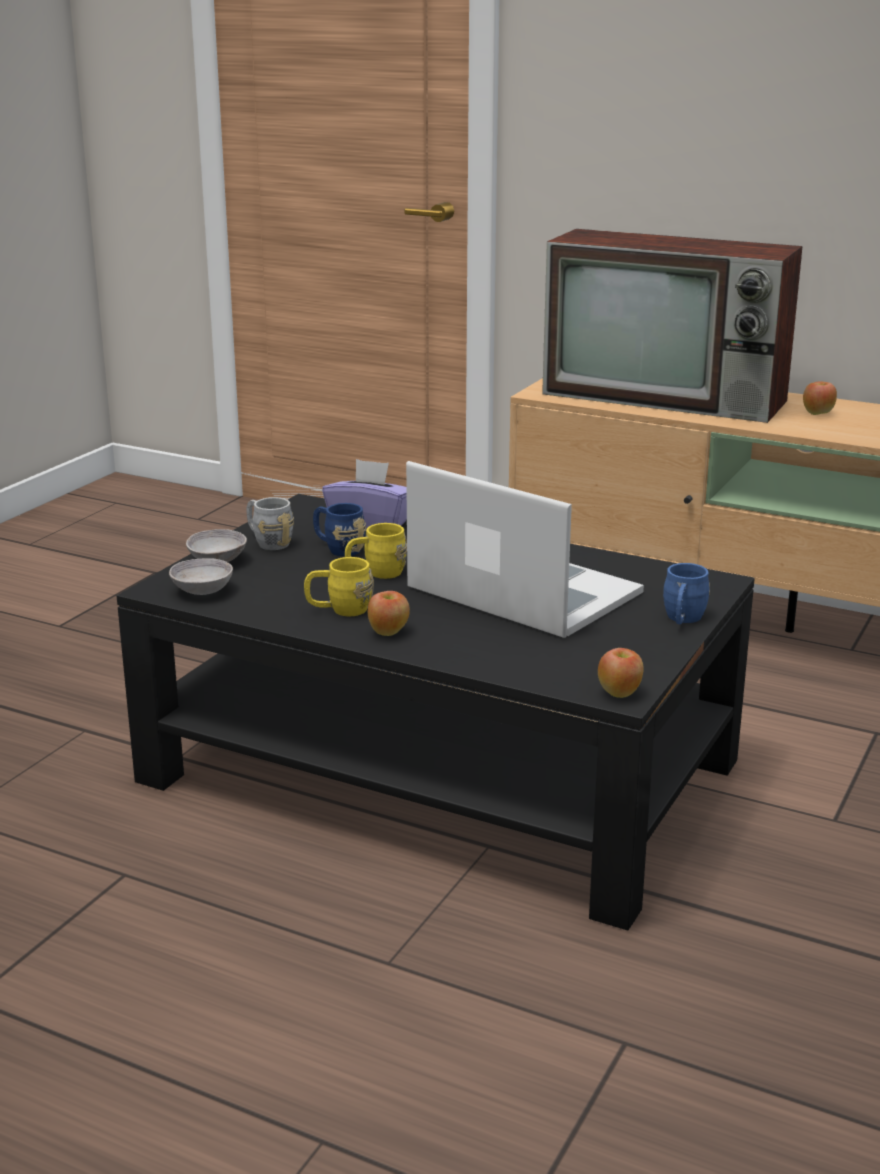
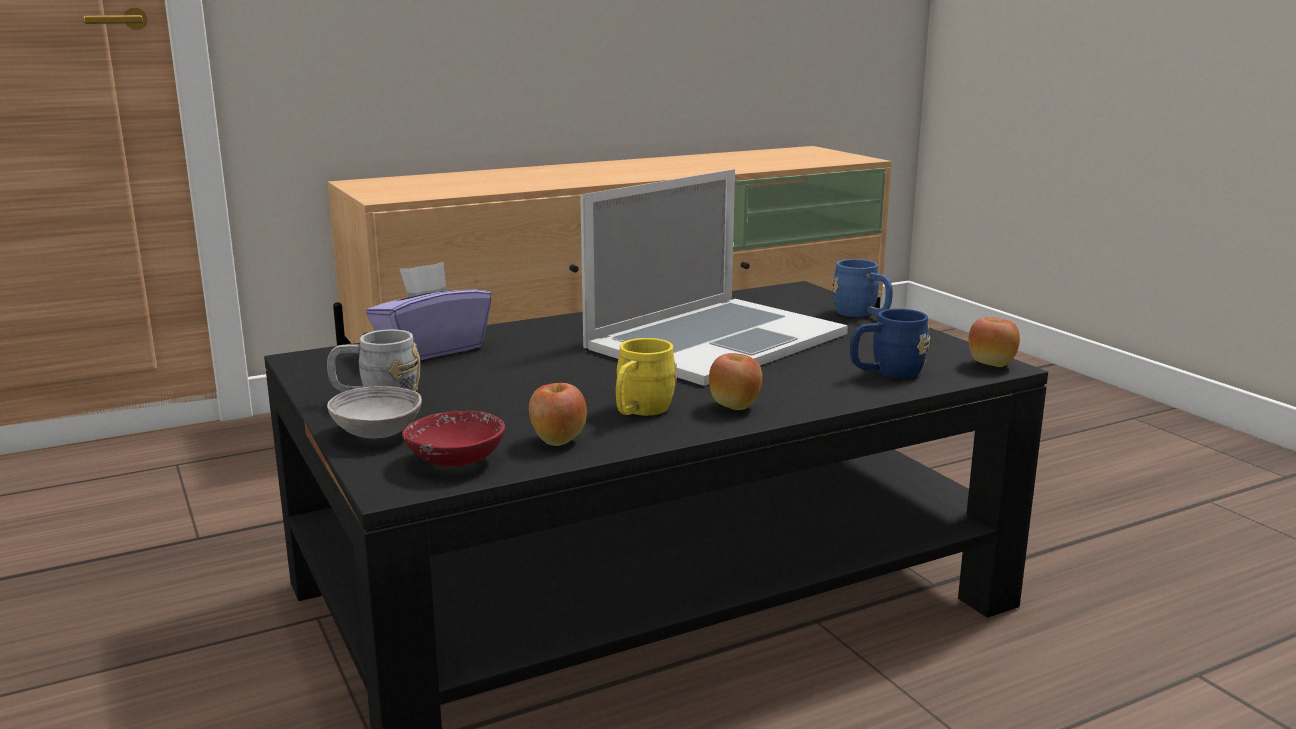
camera: 55 degrees left, 5 degrees down
grey bowl [169,558,233,595] -> red bowl [402,411,505,467]
blue mug [313,503,366,557] -> blue mug moved to [850,309,930,379]
yellow mug [345,523,407,579] -> none
laptop [406,461,644,638] -> laptop turned 150 degrees clockwise [580,169,848,386]
television [542,229,803,423] -> none
apple [803,381,837,415] -> apple moved to [529,383,587,446]

